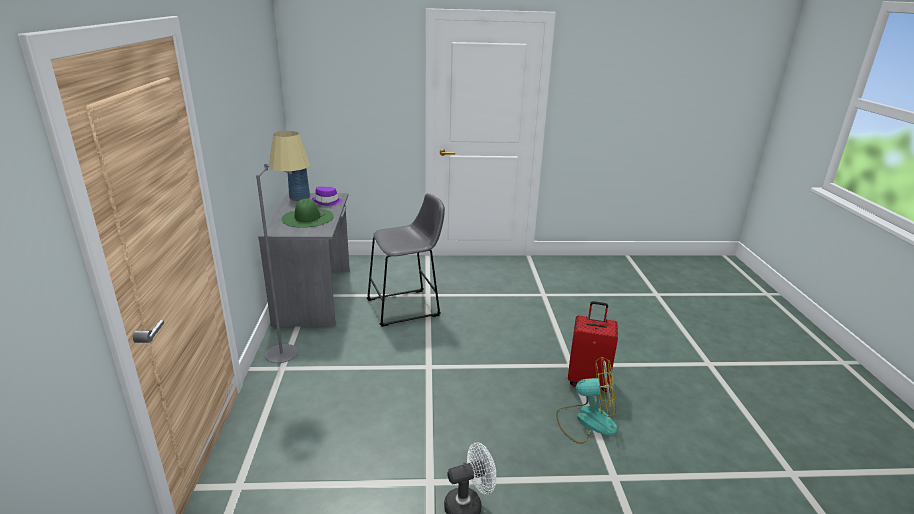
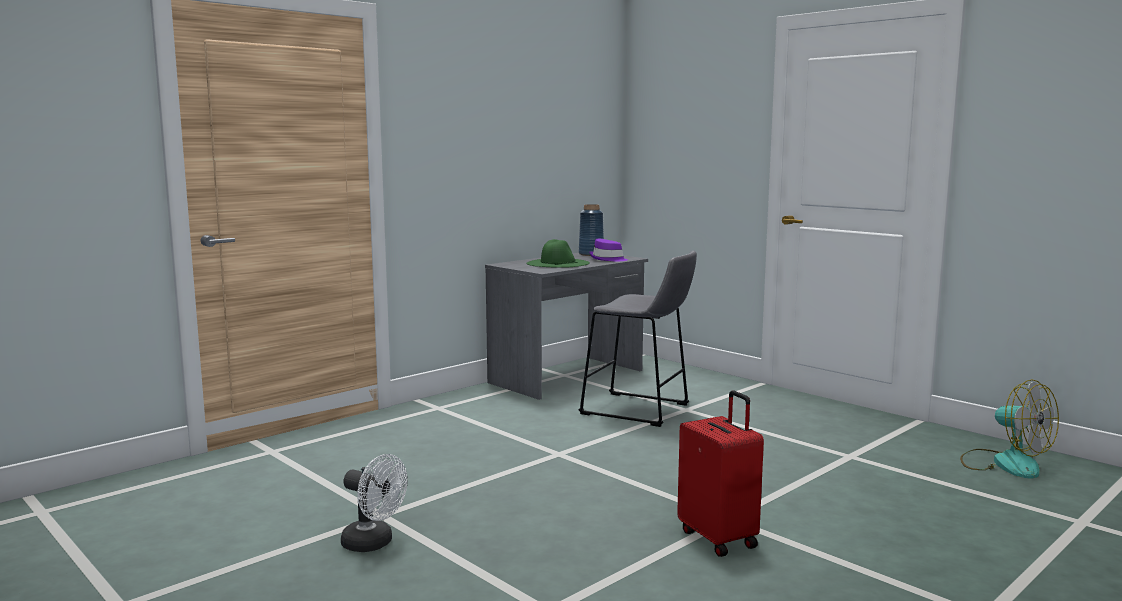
camera: 50 degrees right, 15 degrees down
grey floor lamp [256,131,310,363] -> none
fan [556,357,617,444] -> fan moved to [960,379,1059,479]

